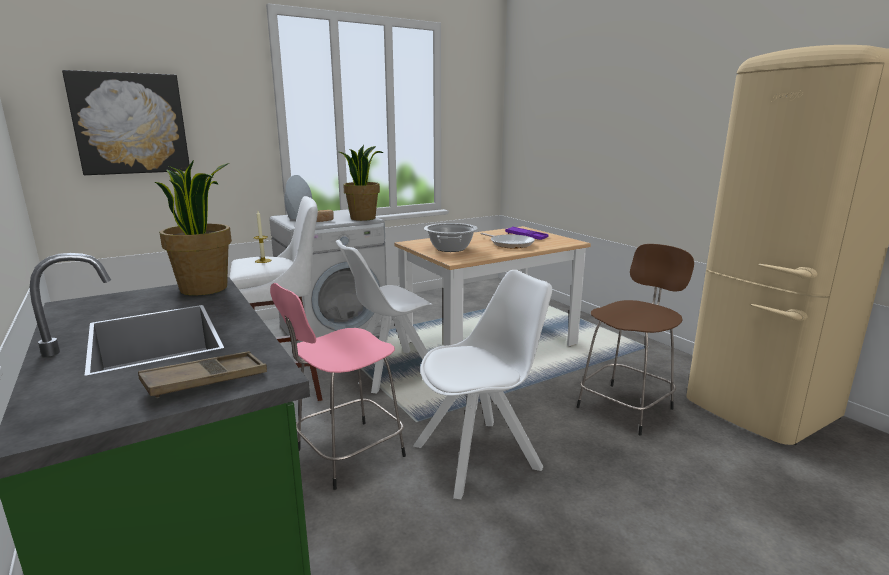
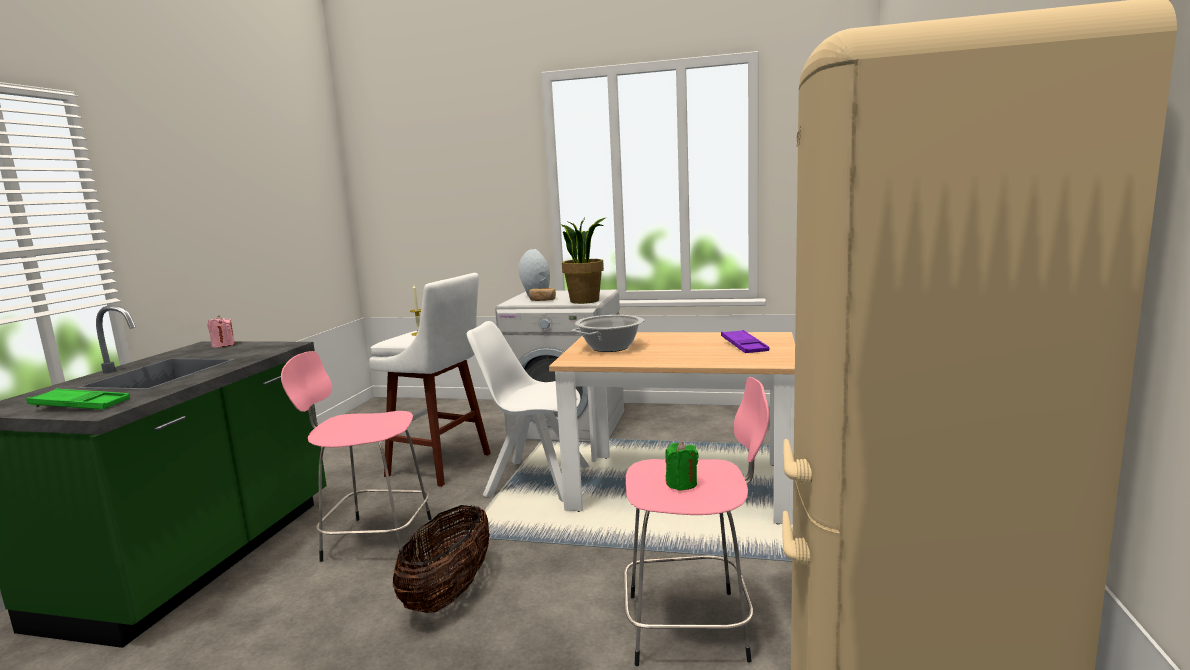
camera: 45 degrees right, 5 degrees down
picture [62,70,190,175] -> none
brown tray [138,351,267,398] -> green tray [26,388,130,409]
potted plant [155,160,232,296] -> none
white chair [413,270,552,499] -> basket [393,505,490,613]
frying pan [481,233,535,248] -> none
brown stool [577,244,694,436] -> pink stool [624,377,769,666]
none -> pink candle [207,315,235,348]
none -> green candle [665,441,699,491]

